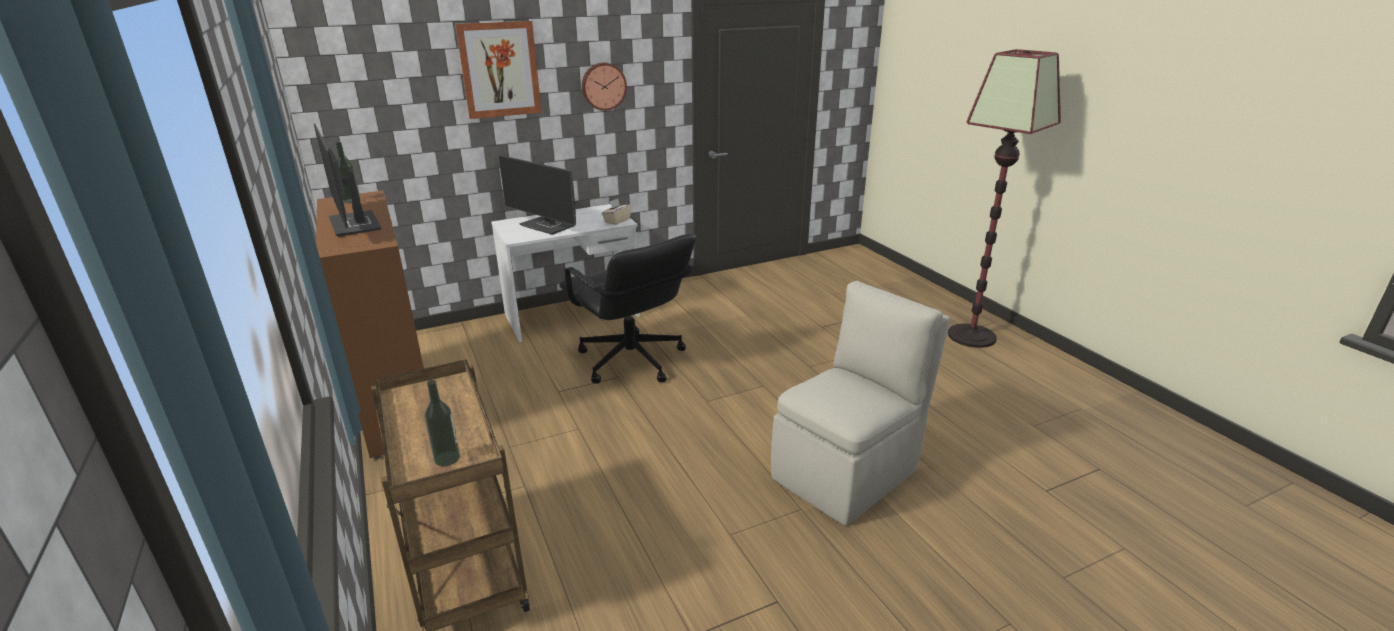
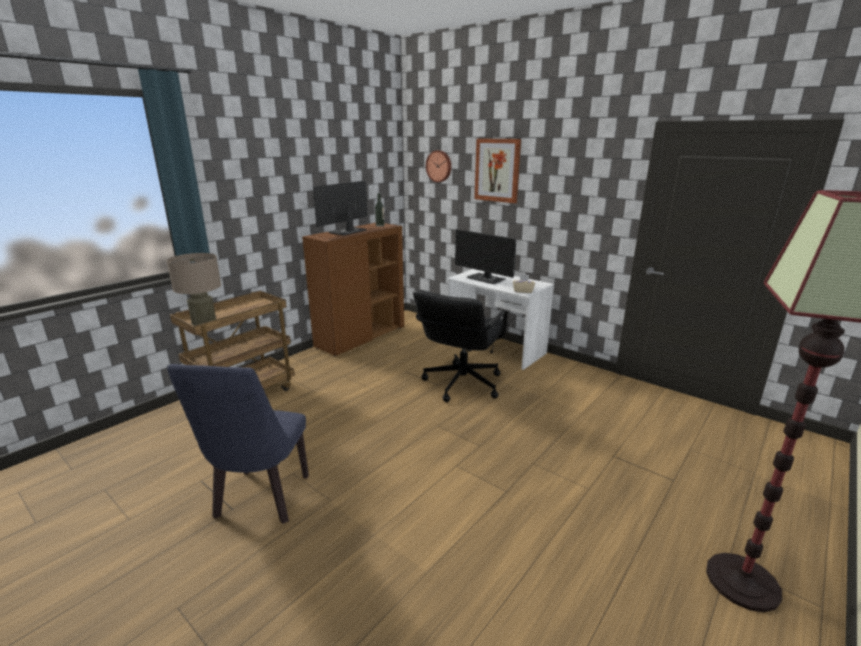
camera: 65 degrees right, 5 degrees down
bottle [425,380,460,466] -> beige table lamp [167,253,221,326]
monitor [498,155,576,235] -> monitor turned 60 degrees counterclockwise [455,229,516,284]
wall clock [582,63,627,111] -> wall clock moved to [426,150,451,182]
beige chair [771,281,951,525] -> none
none -> blue chair [167,364,309,524]

